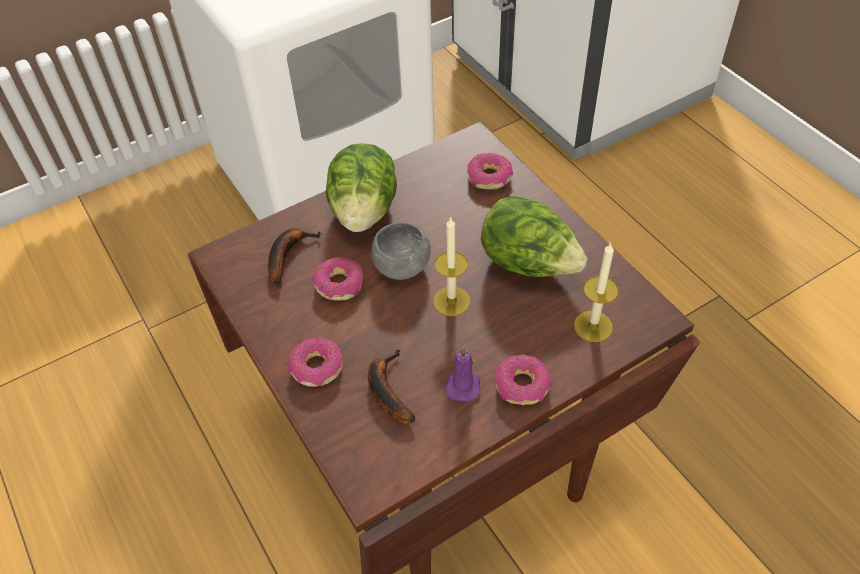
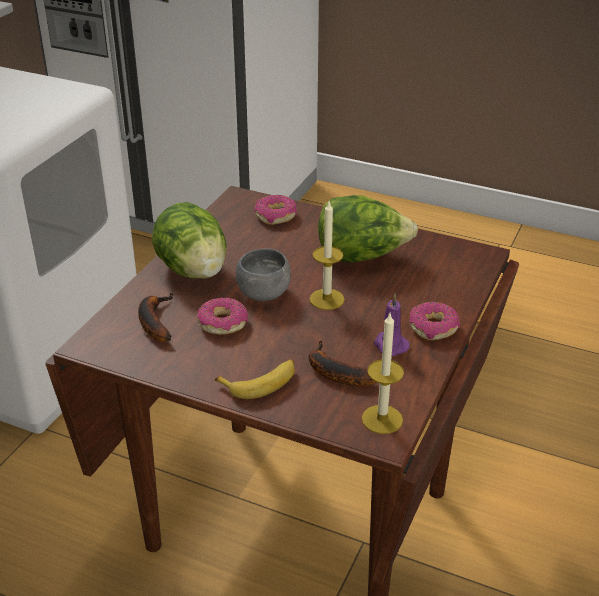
camera: 35 degrees left, 15 degrees down
donut [288,338,343,387] -> banana [215,359,295,399]
candle [574,243,618,342] -> candle moved to [362,314,404,434]

